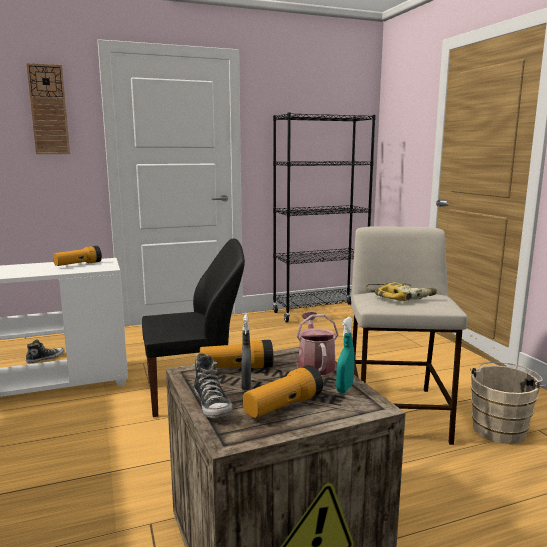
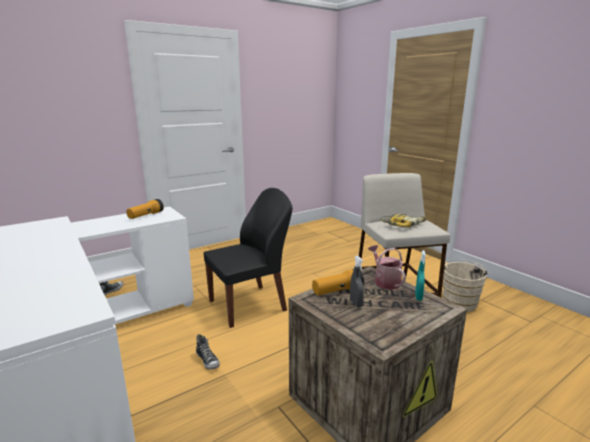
camera: 15 degrees left, 5 degrees up
wall clock [26,63,70,154] -> none
shoe [194,353,233,418] -> shoe moved to [196,334,220,370]
flashlight [243,365,323,418] -> none
black bookcase [273,112,376,322] -> none

